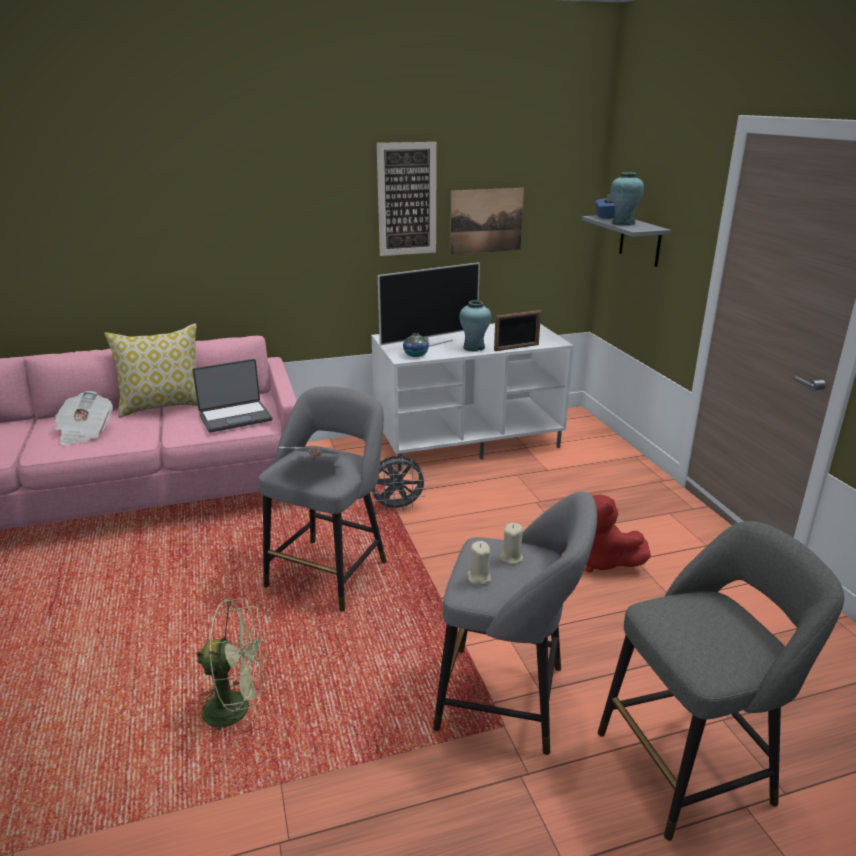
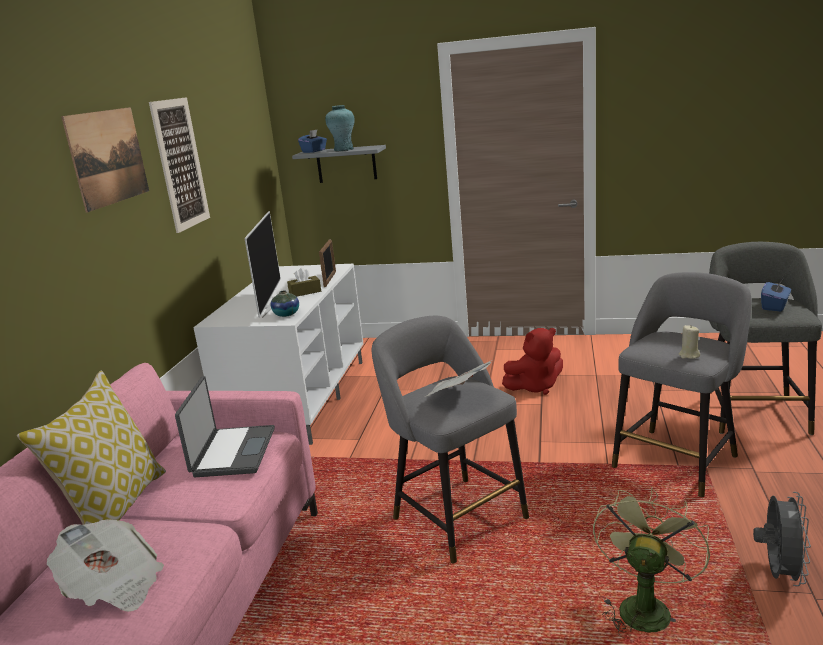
camera: 60 degrees left, 5 degrees down
grey fan [370,456,428,512] -> grey fan moved to [753,492,811,586]
picture [450,188,524,255] -> picture moved to [61,107,149,213]
turquoise vase [459,300,491,351] -> brown tissue box [287,268,321,297]
beige candle [500,523,523,565] -> none
none -> blue tissue box [761,279,791,311]

